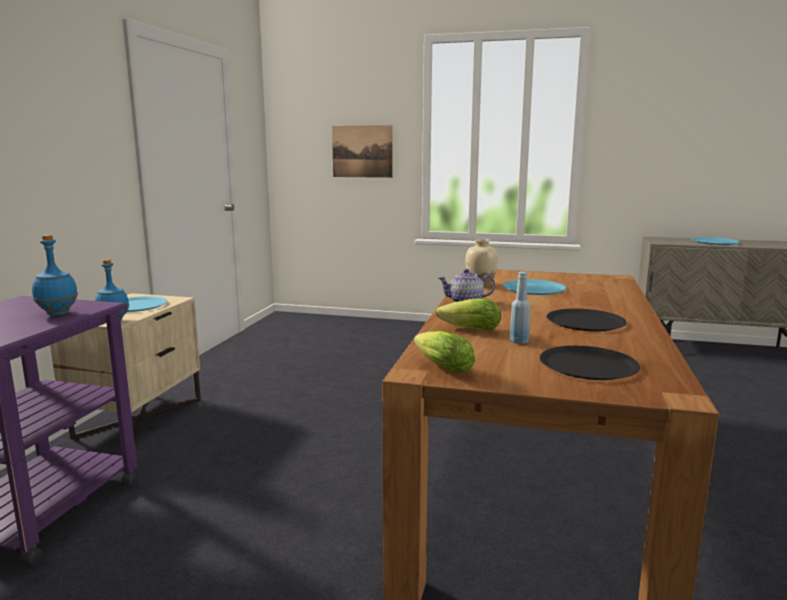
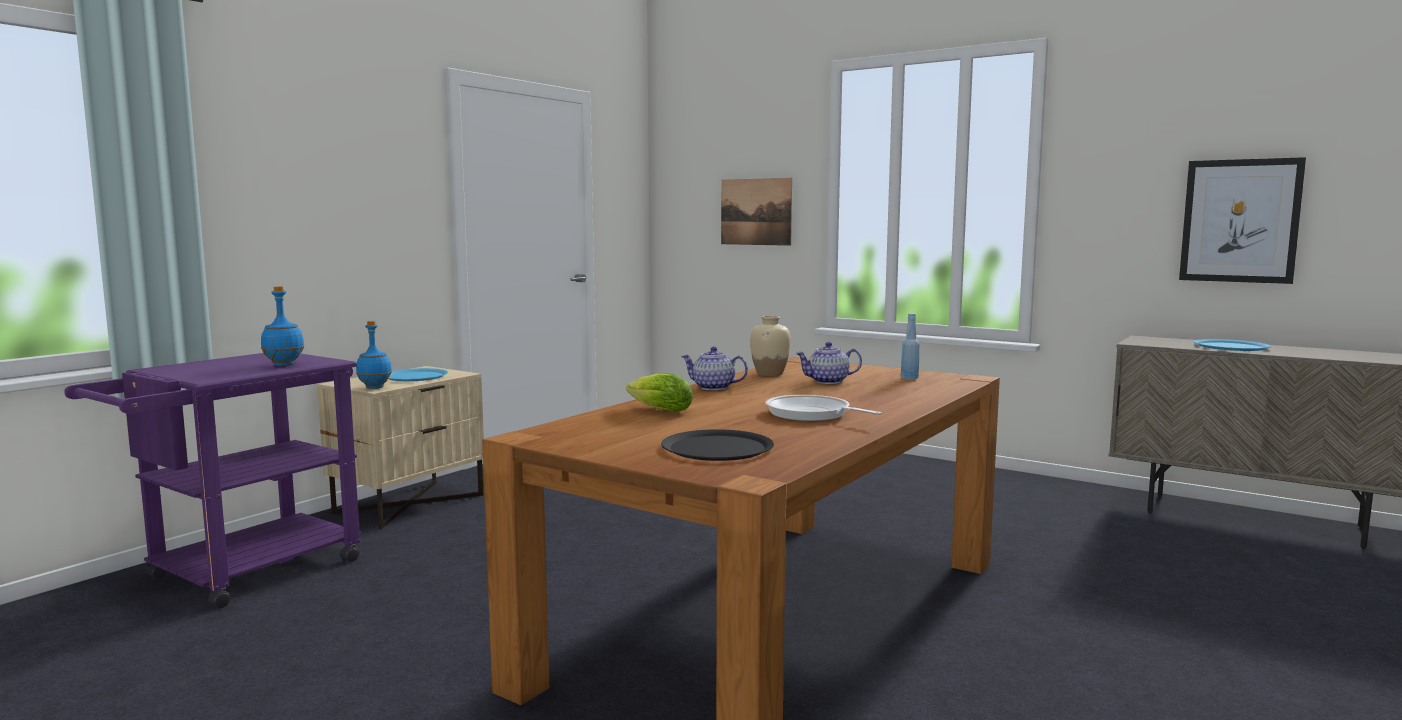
camera: 20 degrees right, 5 degrees down
lettuce [414,331,475,373] -> none
blue plate [503,279,566,295] -> teapot [796,342,862,384]
blue bottle [510,272,530,344] -> blue bottle moved to [901,313,920,380]
black plate [547,309,627,331] -> frying pan [765,395,881,421]
none -> picture [1179,157,1306,284]

